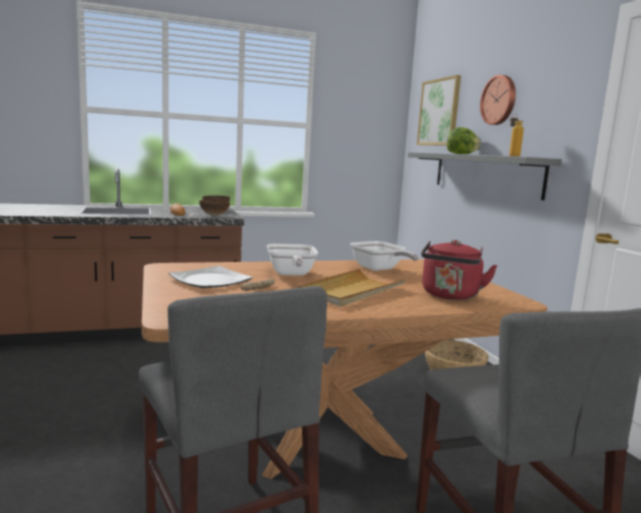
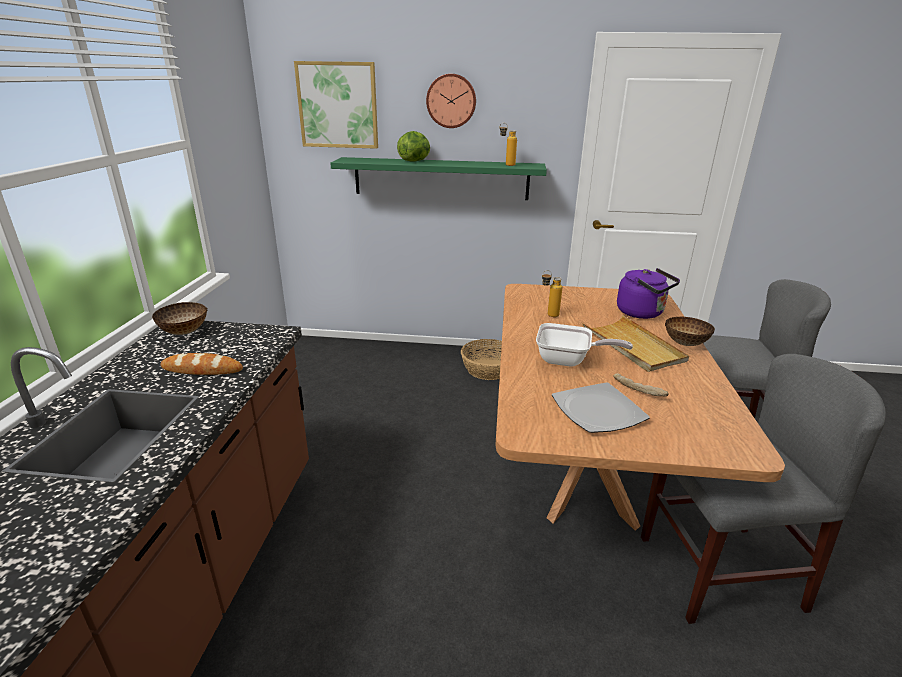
camera: 65 degrees left, 15 degrees up
bowl [199,200,230,216] -> bowl moved to [665,317,715,346]
frying pan [350,241,419,271] -> bottle [542,270,562,317]
grey shelf [408,152,562,200] -> green shelf [330,157,547,200]
red kettle [421,240,498,300] -> purple kettle [617,268,680,319]

